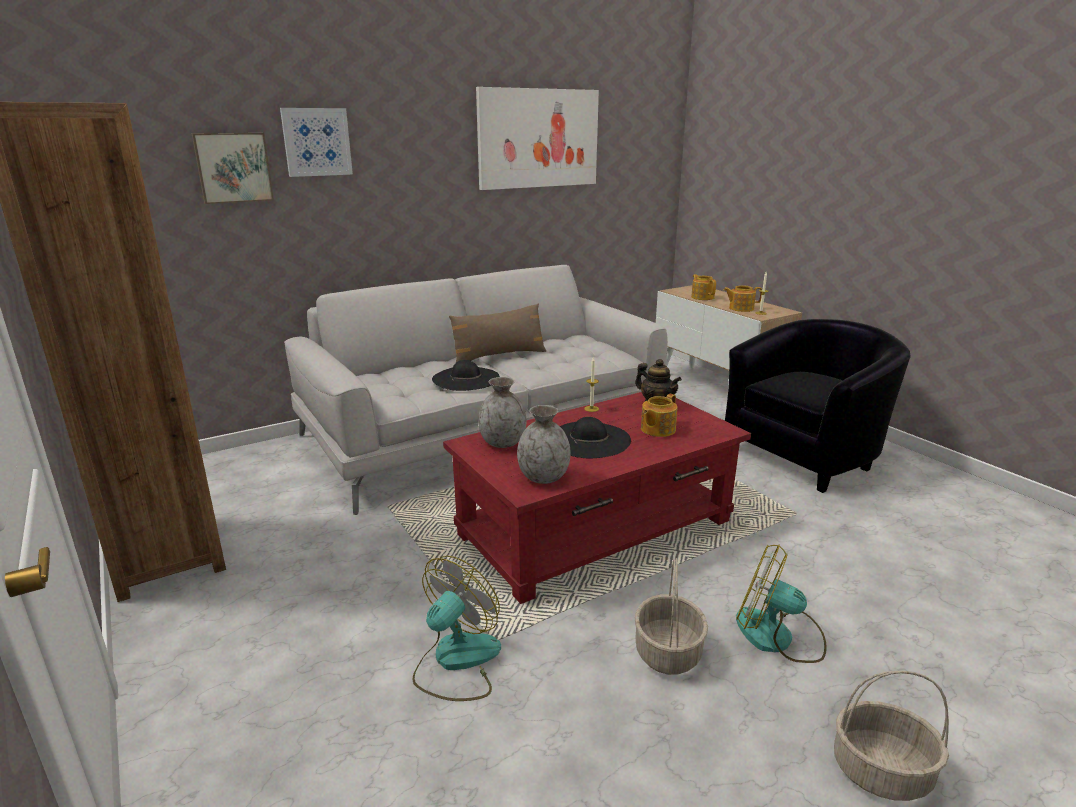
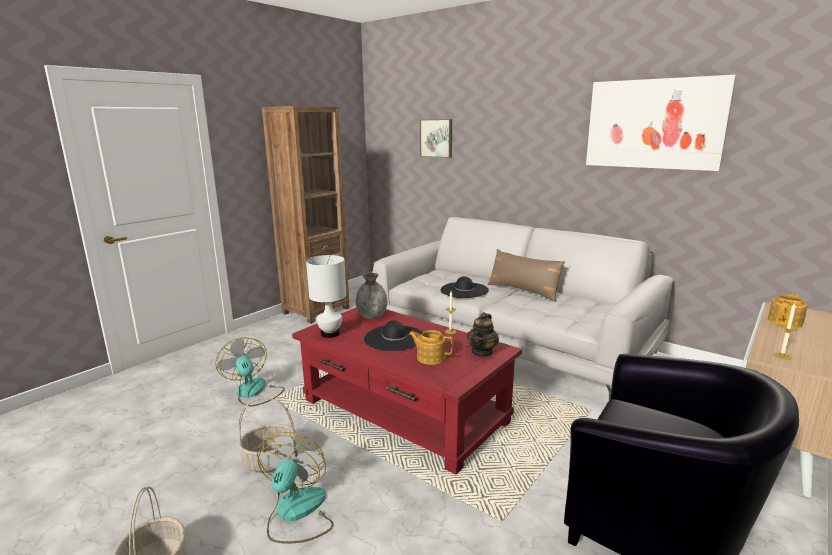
camera: 70 degrees right, 5 degrees down
picture [280,108,353,177] -> none
fan [413,556,501,701] -> fan turned 135 degrees counterclockwise [215,337,285,406]
grey vase [517,405,570,484] -> white table lamp [306,255,346,338]
teapot [724,285,762,312] -> none

